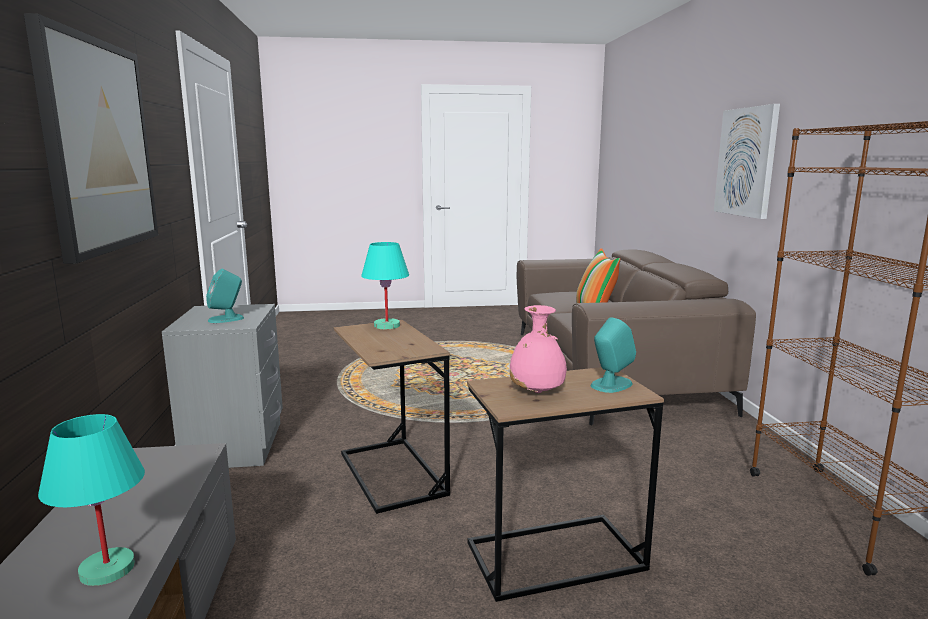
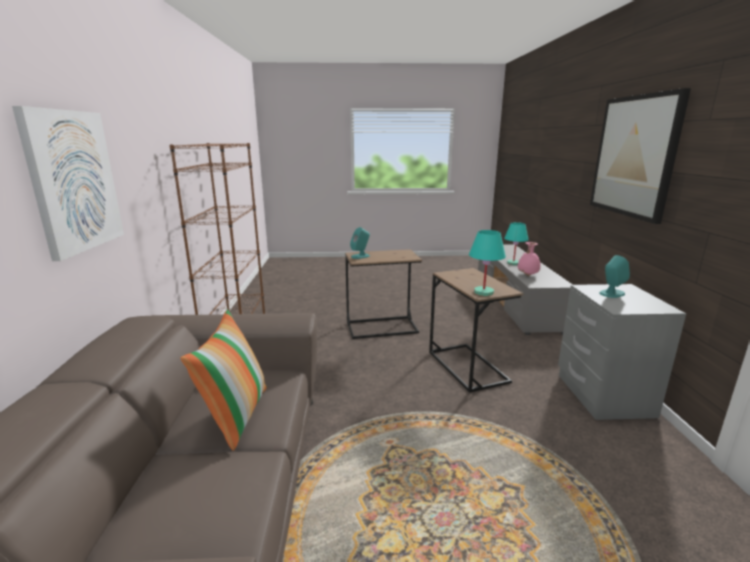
camera: 175 degrees left, 5 degrees up
pink vase [510,305,567,393] -> pink vase moved to [518,242,541,276]

